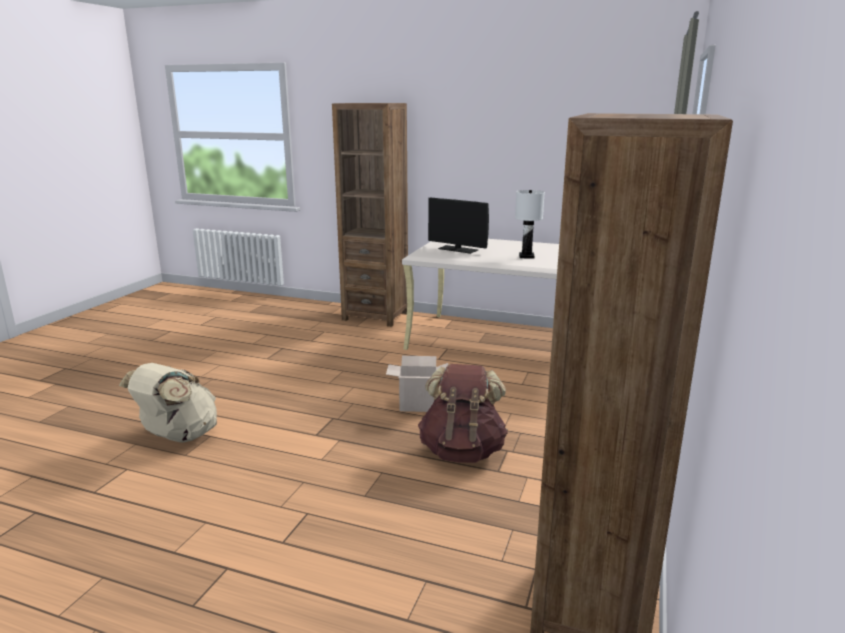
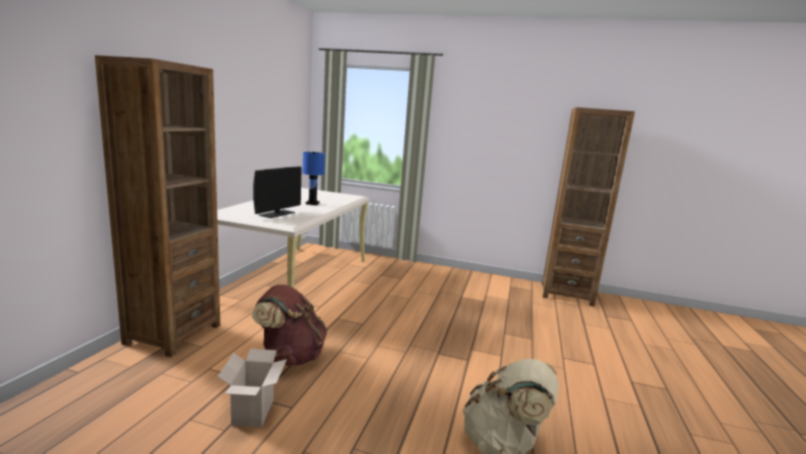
camera: 95 degrees left, 5 degrees down
cardboard box [386,356,448,412] -> cardboard box moved to [217,349,287,427]
brown backpack [418,364,508,463] -> brown backpack moved to [252,285,327,366]
white table lamp [515,190,545,259] -> blue table lamp [302,152,325,205]

